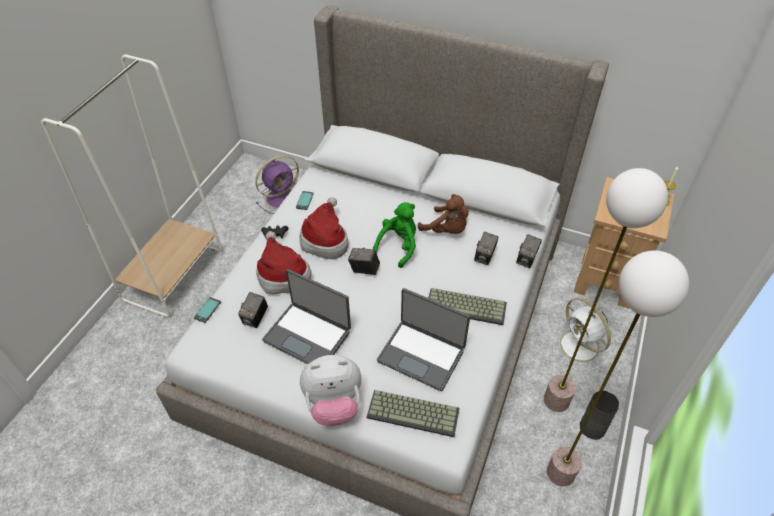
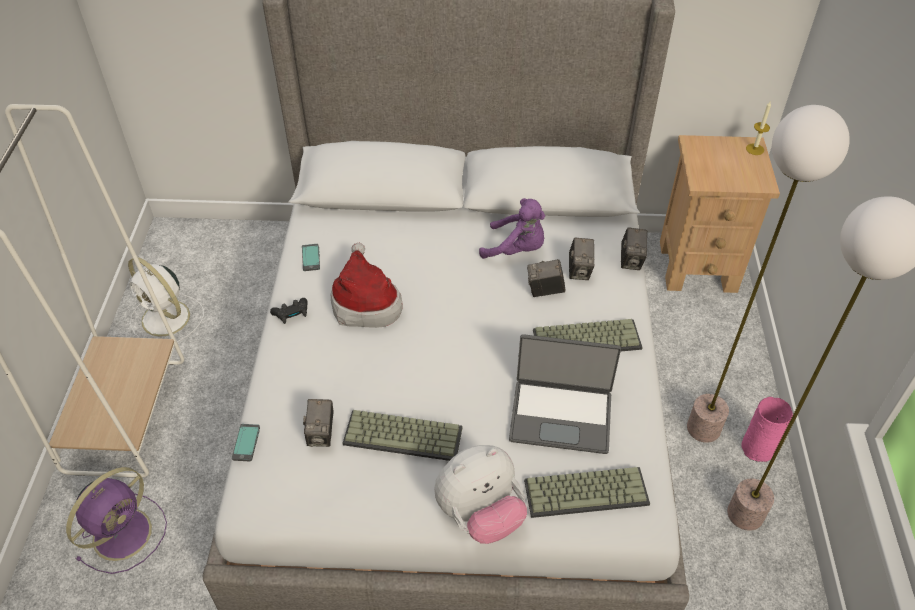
camera: 20 degrees left, 0 degrees up
purple fan [255,155,299,214] -> purple fan moved to [66,467,167,574]
hat [256,231,312,294] -> none
laptop [262,269,351,364] -> keyboard [342,410,463,461]
camera [348,248,380,275] -> camera moved to [527,259,565,297]
green plush toy [373,202,416,268] -> none
brown plush toy [418,194,469,234] -> purple plush toy [479,198,545,259]
white fan [551,298,611,371] -> white fan moved to [128,257,204,342]
grey vase [580,391,619,440] -> pink vase [741,397,793,462]

